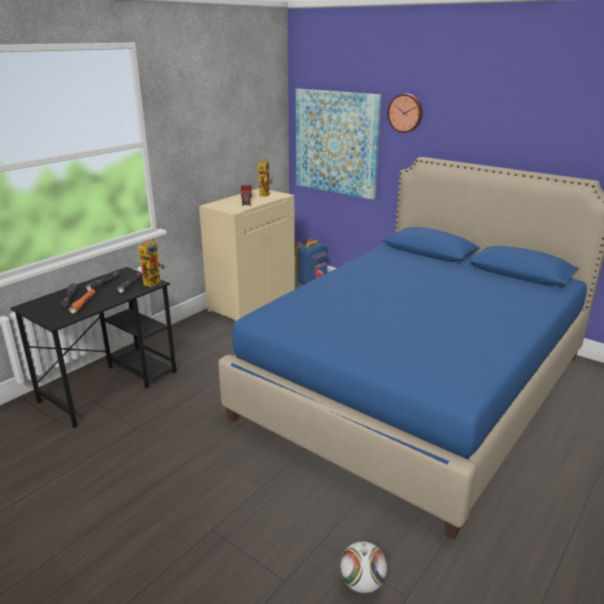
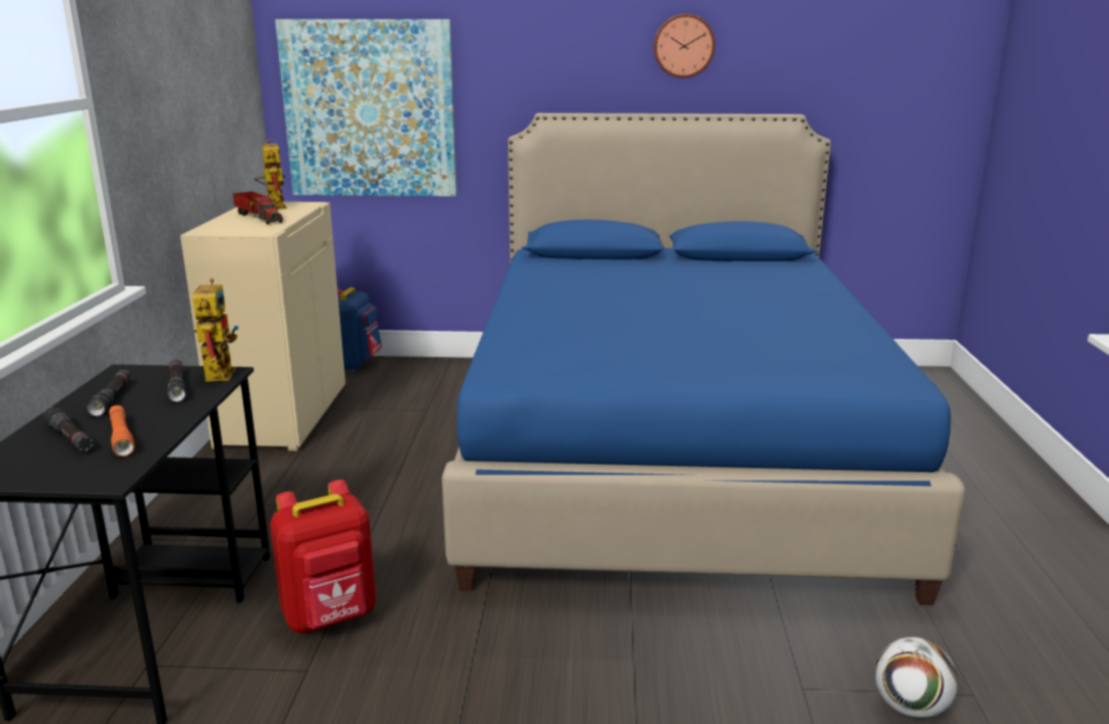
camera: 35 degrees left, 5 degrees down
wall clock [387,94,423,133] -> wall clock moved to [654,14,715,78]
none -> red backpack [270,480,376,633]

